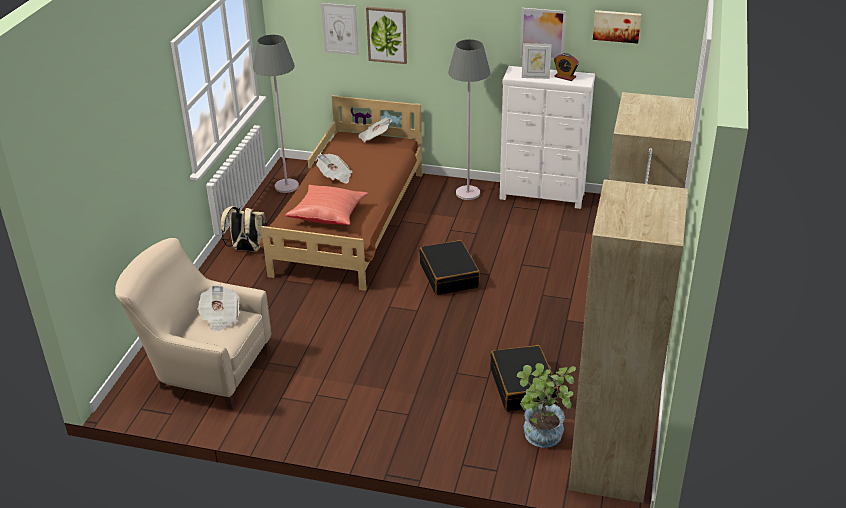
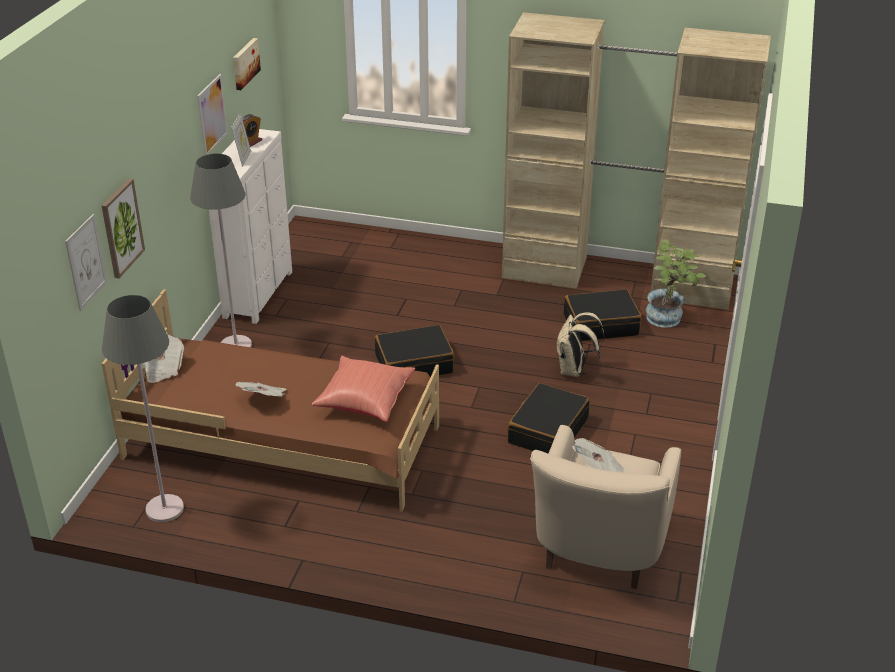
camera: 90 degrees left, 0 degrees up
beige backpack [221,206,266,252] -> beige backpack moved to [557,312,605,377]
none -> black suitcase [507,383,590,453]

